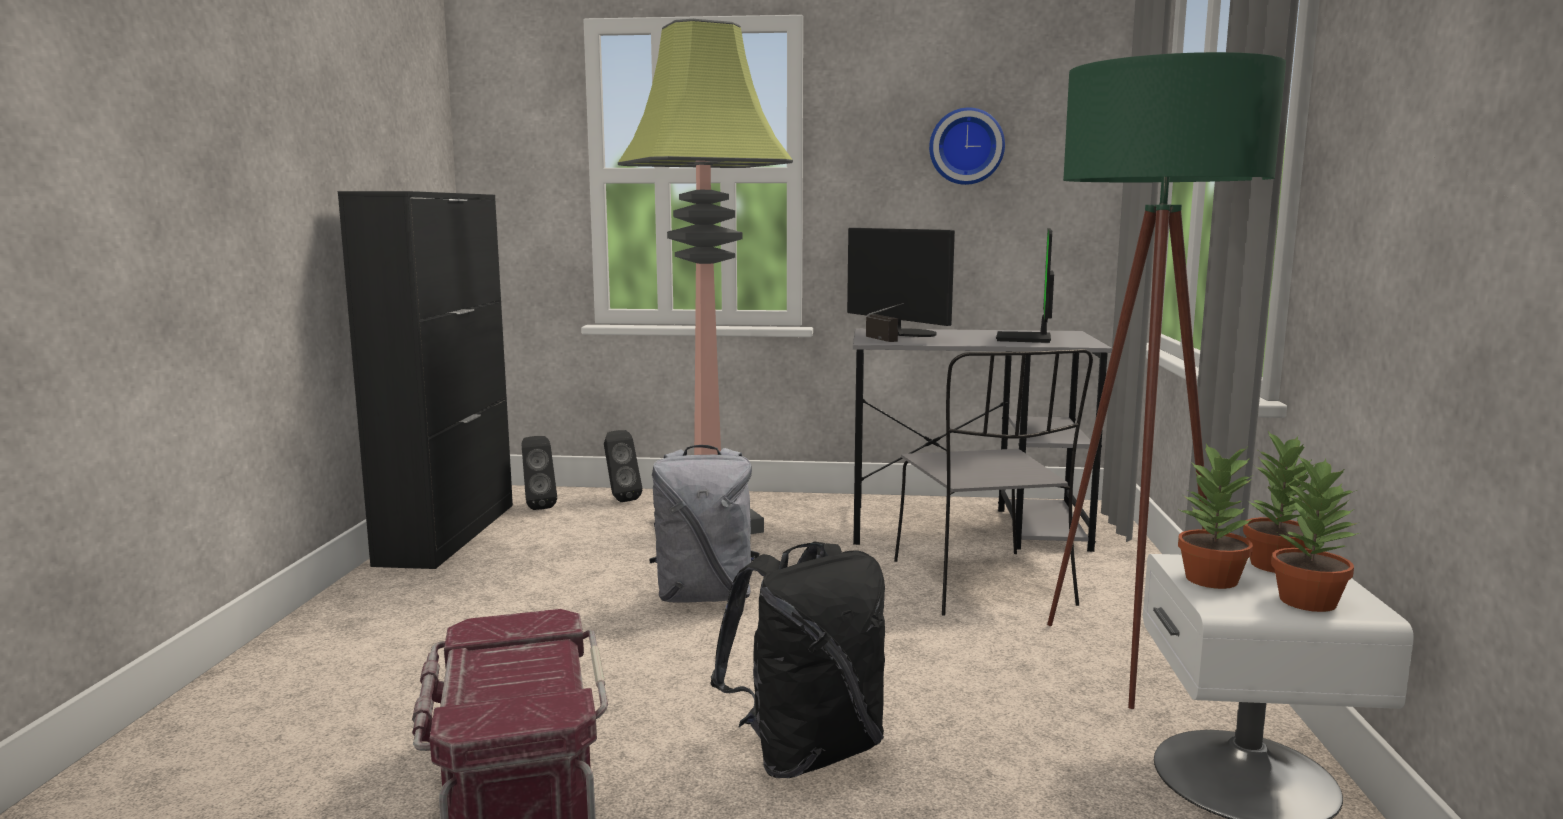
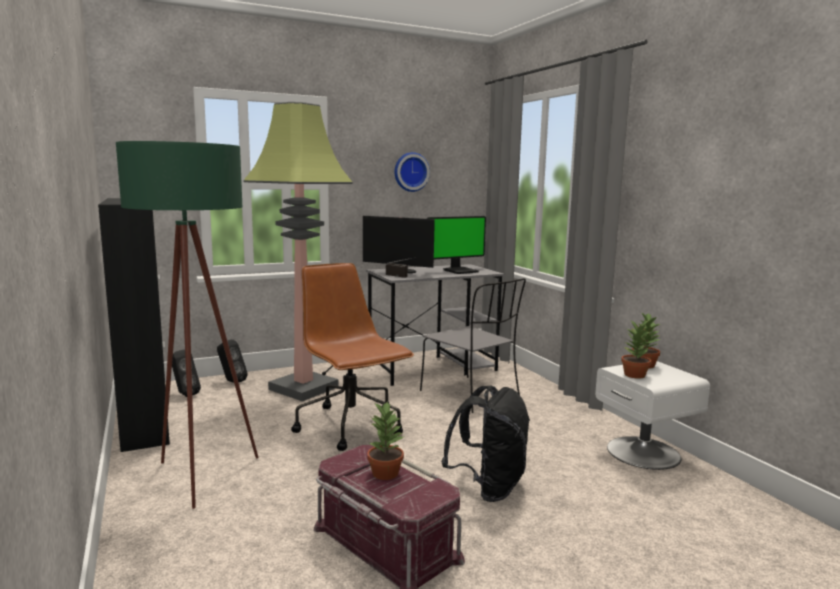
camera: 30 degrees left, 0 degrees up
grey backpack [649,445,760,603] -> brown office chair [291,263,414,451]
monitor [996,228,1054,343] -> monitor turned 105 degrees counterclockwise [426,216,486,274]
green floor lamp [1047,52,1286,709] -> green floor lamp moved to [116,141,258,509]
potted plant [1271,455,1359,612] -> potted plant moved to [367,401,405,480]

